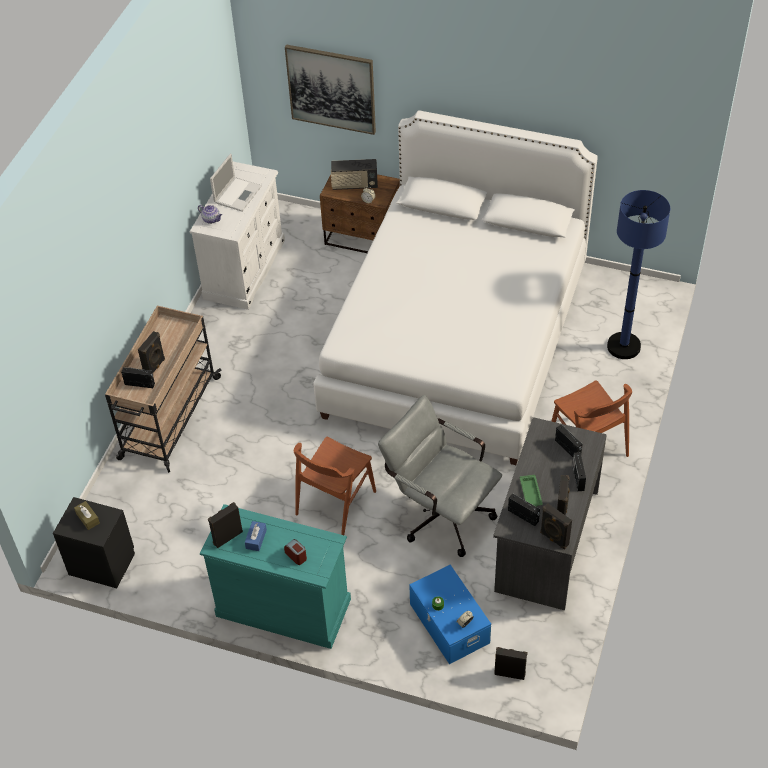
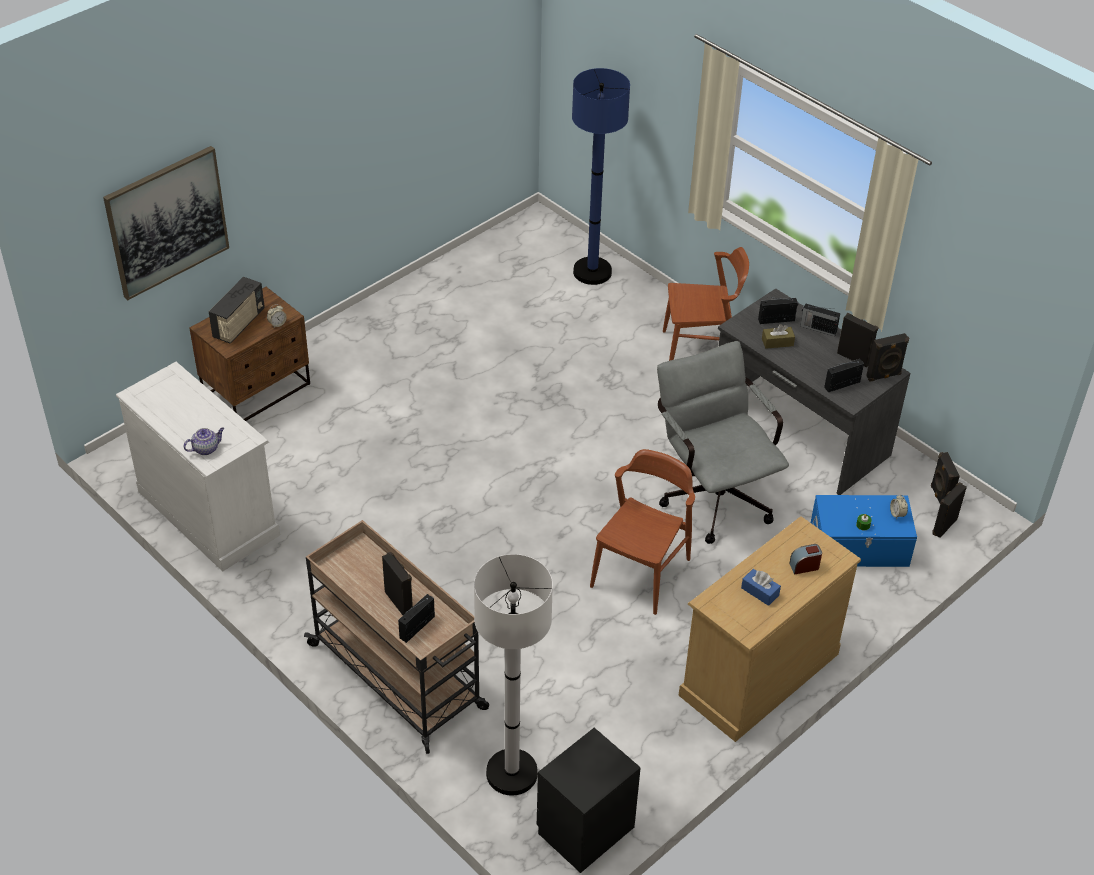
camera: 65 degrees left, 5 degrees down
brown tissue box [74,501,100,530] -> brown tissue box moved to [762,324,795,349]
turquoise dresser [200,504,351,649] -> beige dresser [678,516,861,742]
black speaker [208,502,243,548] -> black speaker moved to [931,452,960,503]
laptop [210,154,262,212] -> none
brown chair [294,437,376,535] -> brown chair turned 120 degrees counterclockwise [590,449,695,615]
white bed [313,110,598,465] -> none
grey office chair [378,395,502,557] -> grey office chair turned 90 degrees clockwise [657,341,789,544]
green tray [520,475,543,507] -> none
none -> white floor lamp [474,554,553,795]

